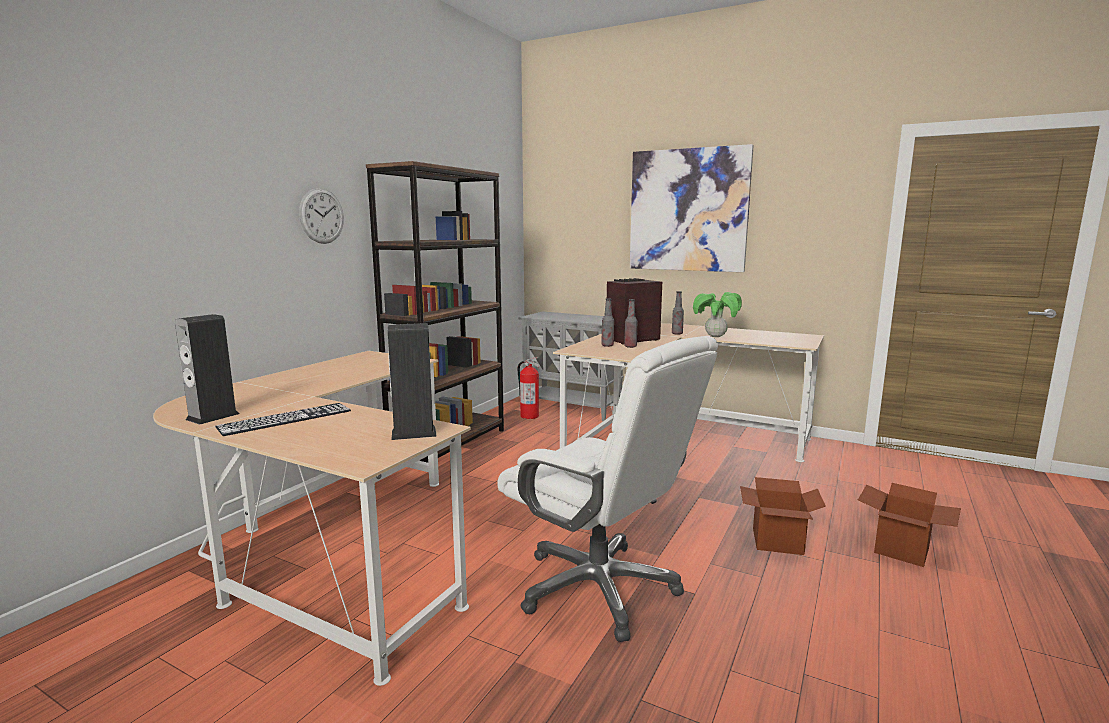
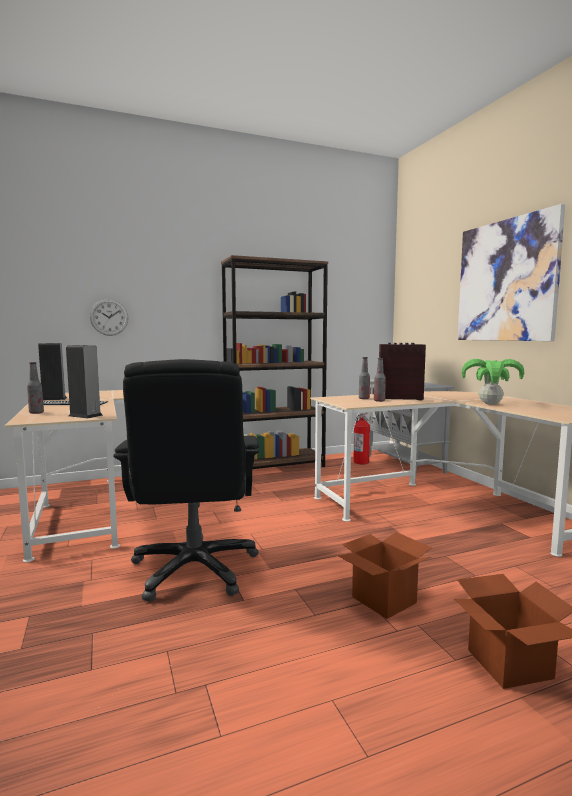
camera: 40 degrees right, 5 degrees down
wall clock [299,188,344,244] -> wall clock moved to [90,299,128,336]
white office chair [497,336,718,642] -> black office chair [113,359,259,602]
bottle [672,291,684,335] -> bottle moved to [27,362,44,414]

